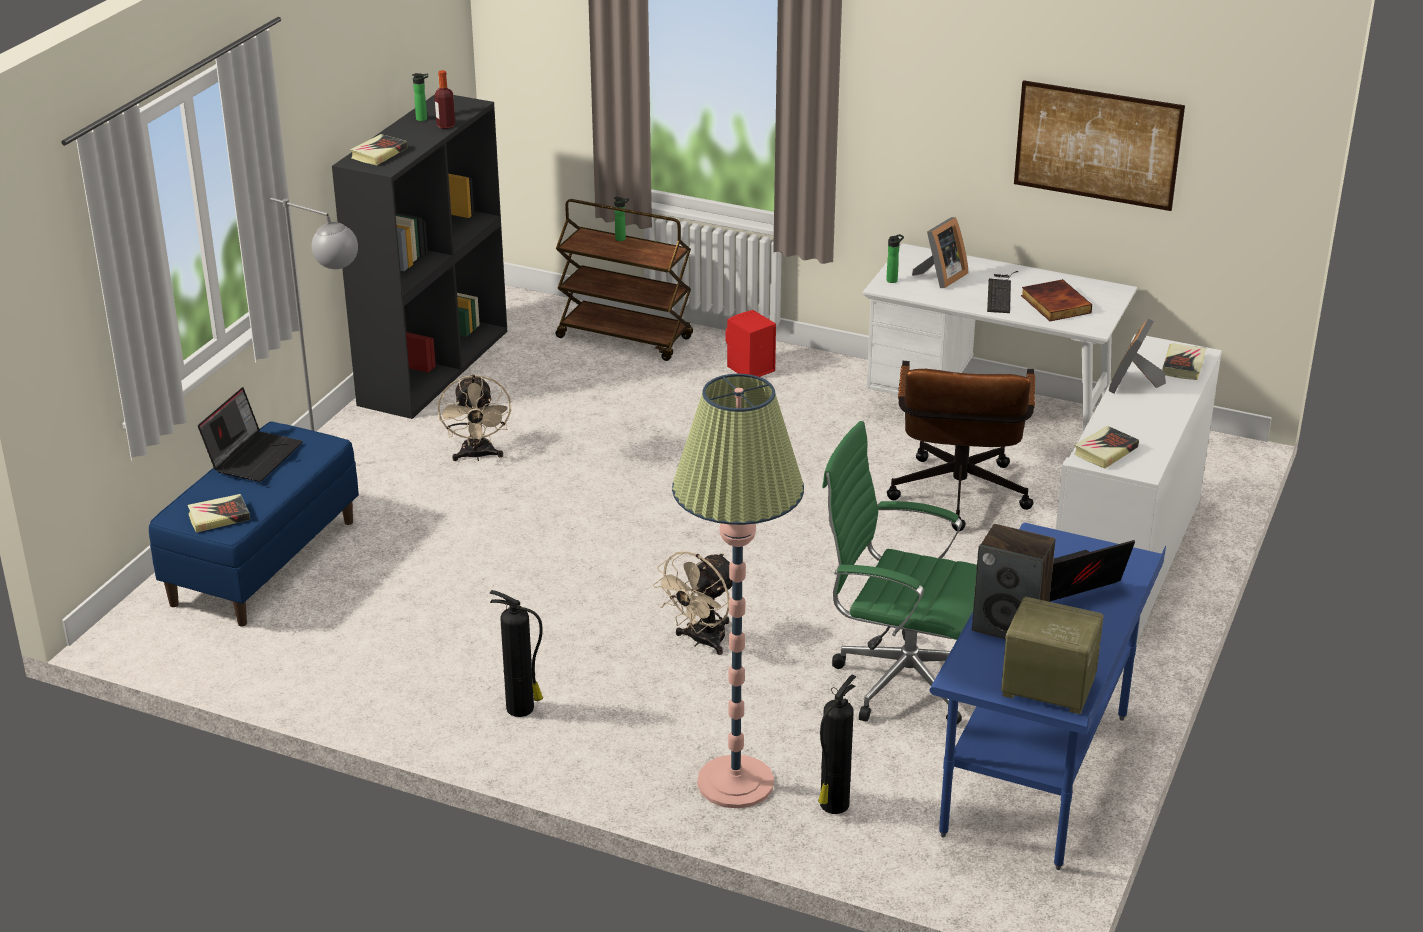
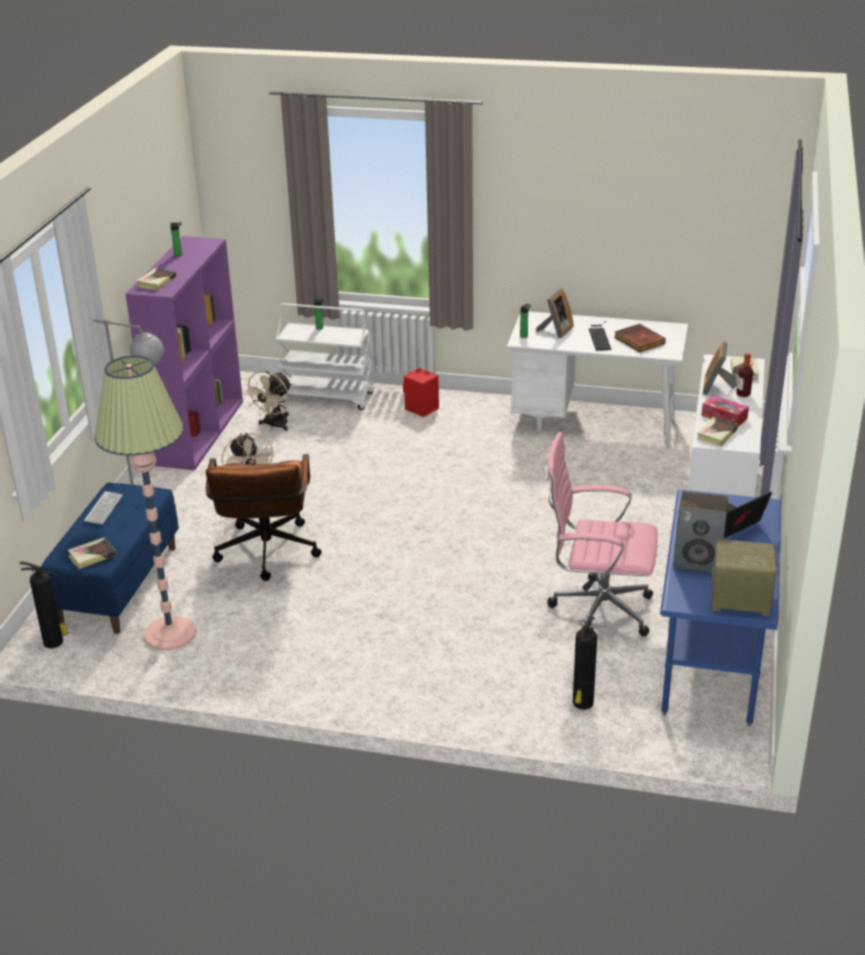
camera: 10 degrees left, 0 degrees up
laptop [198,387,303,482] -> keyboard [84,491,123,524]
black bookcase [332,95,507,419] -> purple bookcase [125,236,243,470]
bottle [434,70,455,129] -> bottle moved to [736,353,753,397]
fire extinguisher [490,590,543,717] -> fire extinguisher moved to [20,561,68,648]
brown cart [555,199,693,361] -> white cart [276,303,375,410]
beige fan [653,551,732,655] -> beige fan moved to [243,370,292,431]
floor lamp [672,374,804,809] -> floor lamp moved to [94,355,196,650]
green office chair [822,421,977,724] -> pink office chair [547,432,658,637]
brown office chair [887,361,1035,531] -> brown office chair moved to [206,454,322,581]
picture [1014,80,1185,211] -> none
none -> tissue box [701,396,749,427]

